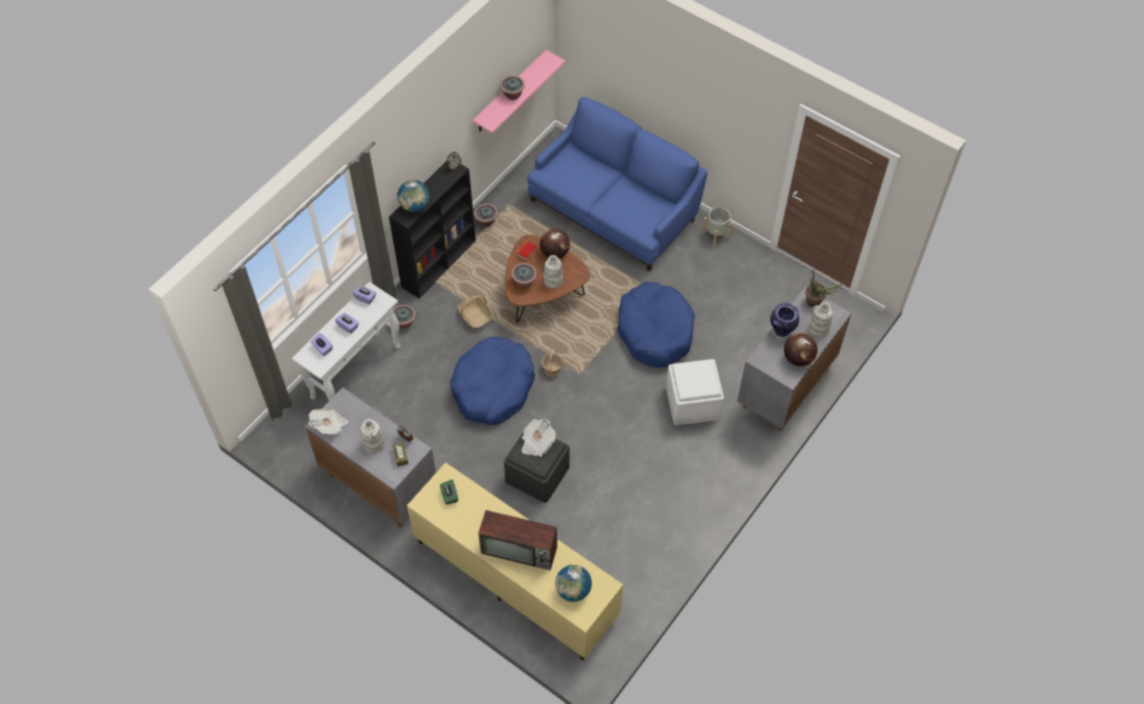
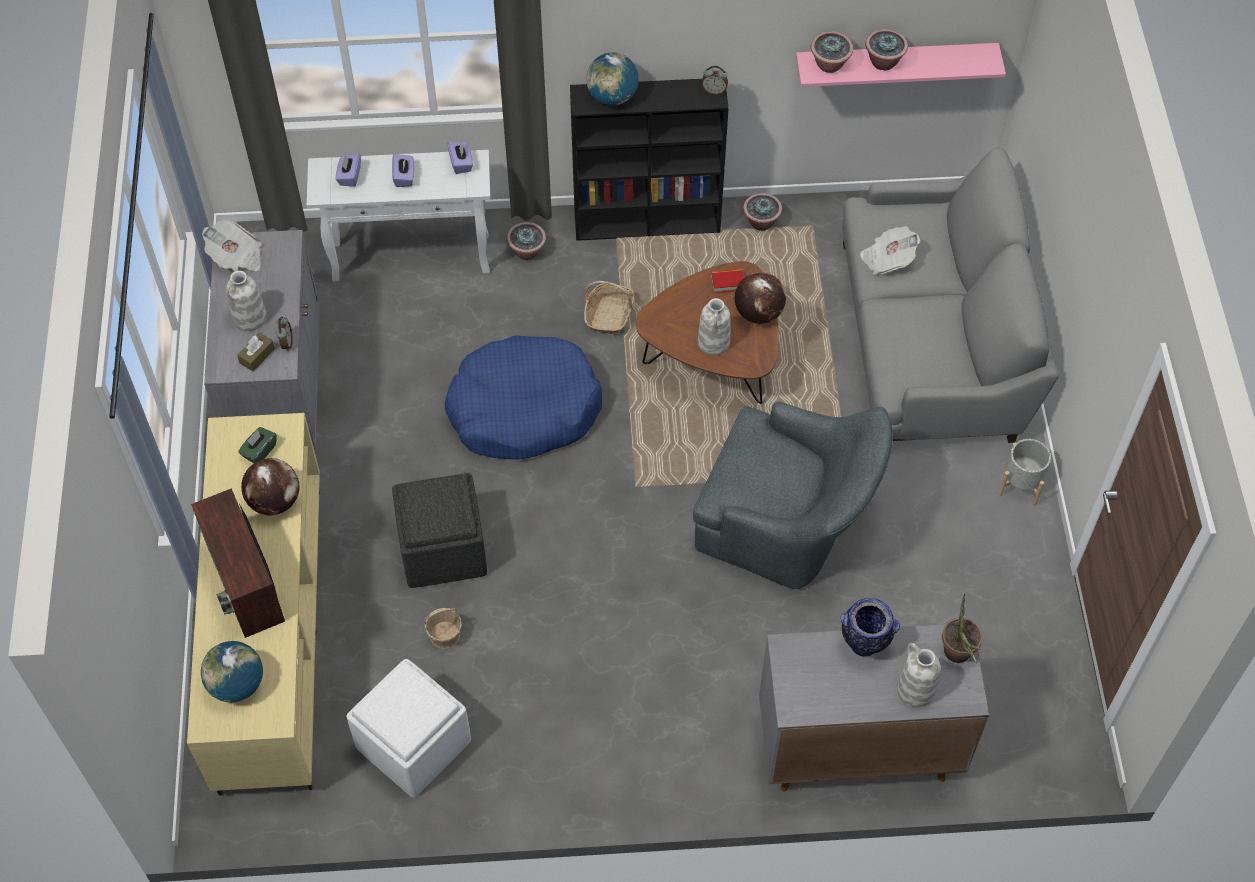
camera: 50 degrees right, 0 degrees up
potted plant [511,263,537,287] -> potted plant moved to [811,31,854,73]
newspaper [522,419,556,457] -> newspaper moved to [860,226,920,275]
blue sofa [527,97,708,272] -> grey sofa [842,147,1059,443]
basket [542,349,563,377] -> basket moved to [424,608,462,649]
blue dog bed [617,282,695,368] -> grey armchair [693,402,893,589]
white ottoman [666,359,724,425] -> white ottoman moved to [346,659,471,798]
globe [784,333,818,366] -> globe moved to [241,458,300,516]

